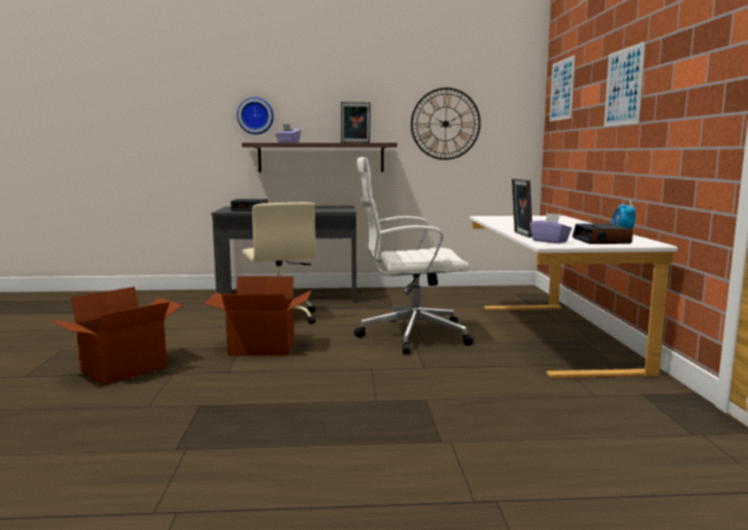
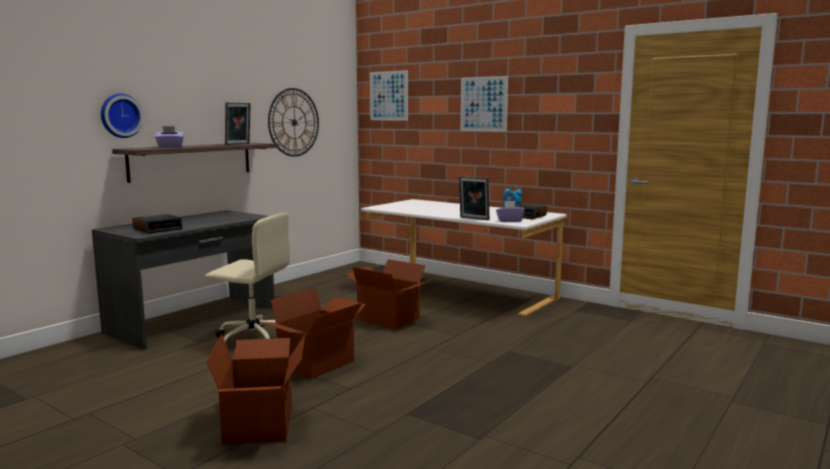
camera: 50 degrees left, 0 degrees up
white office chair [354,157,474,354] -> cardboard box [345,259,433,329]

